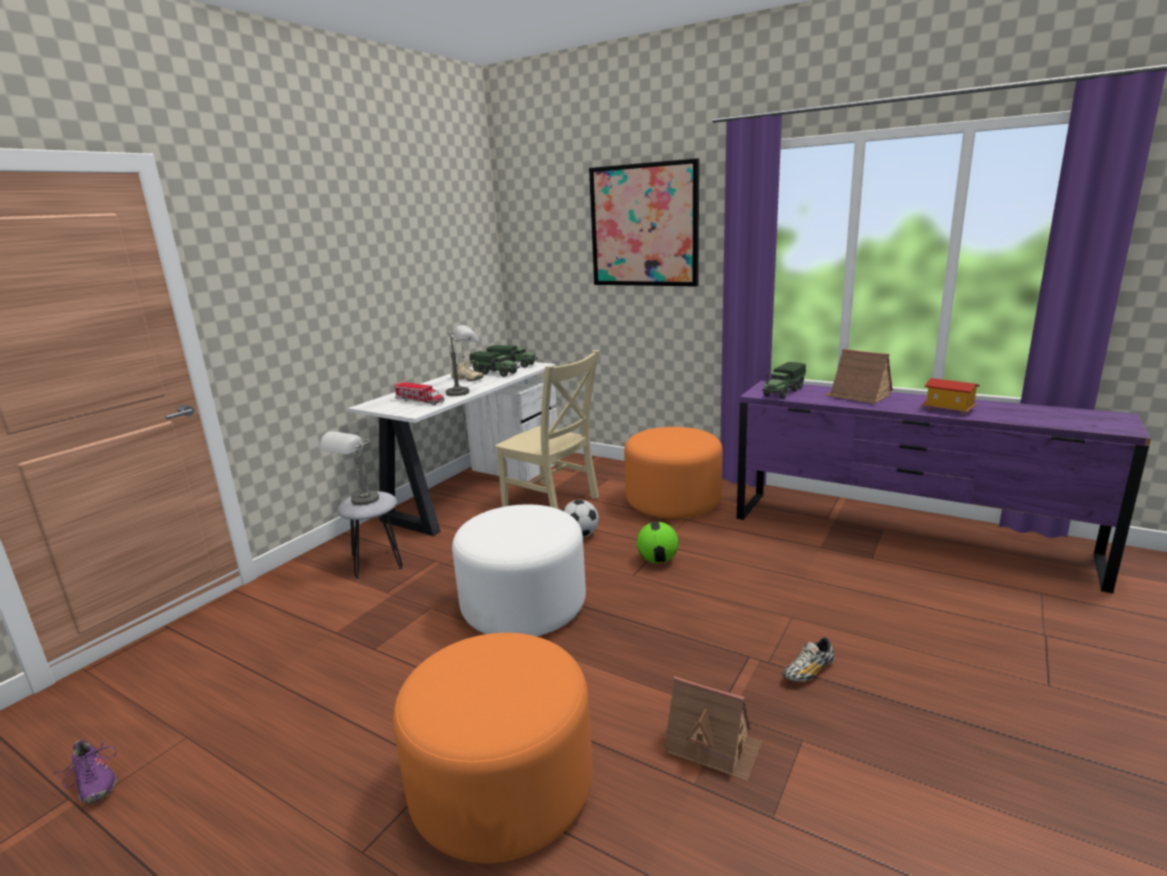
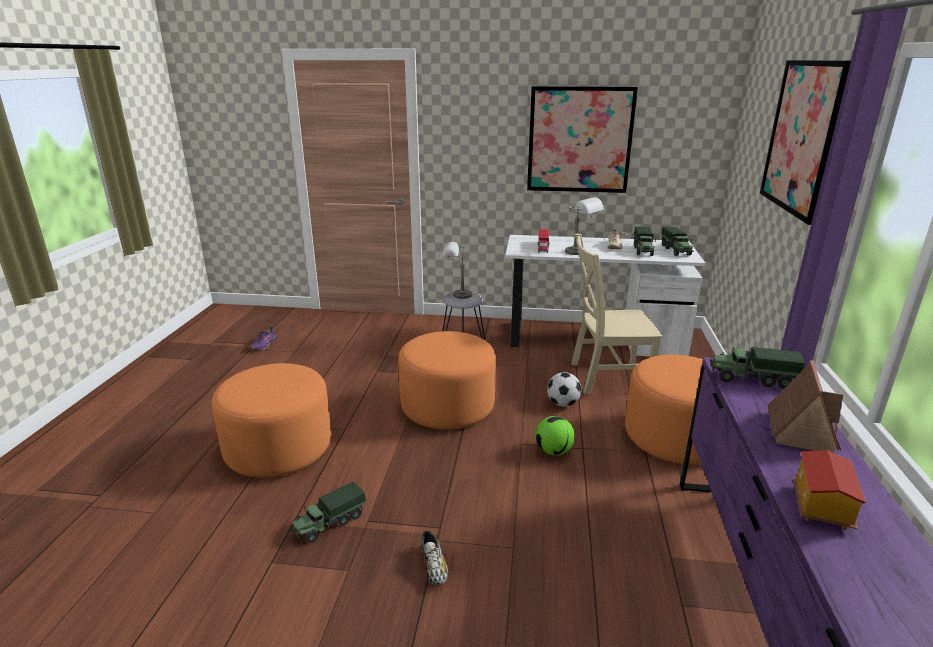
camera: 65 degrees right, 5 degrees up
white ottoman [452,504,586,636] -> orange ottoman [398,331,496,429]
beige chair [495,350,599,509] -> beige chair turned 75 degrees clockwise [571,233,662,394]
toy house [664,676,762,782] -> toy truck [290,482,366,543]
shoe [782,637,834,682] -> shoe turned 135 degrees counterclockwise [421,530,448,586]
none -> picture [527,86,638,193]

